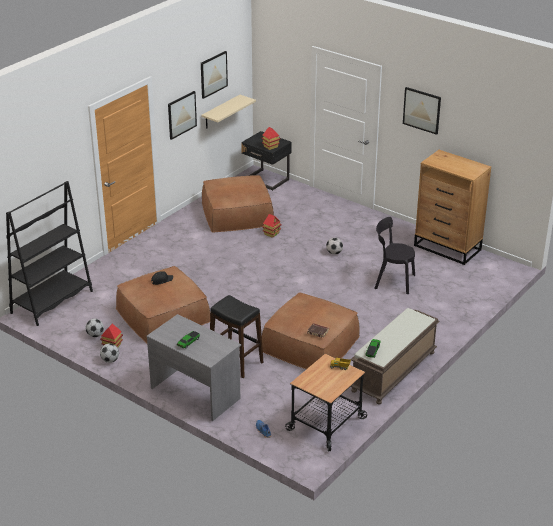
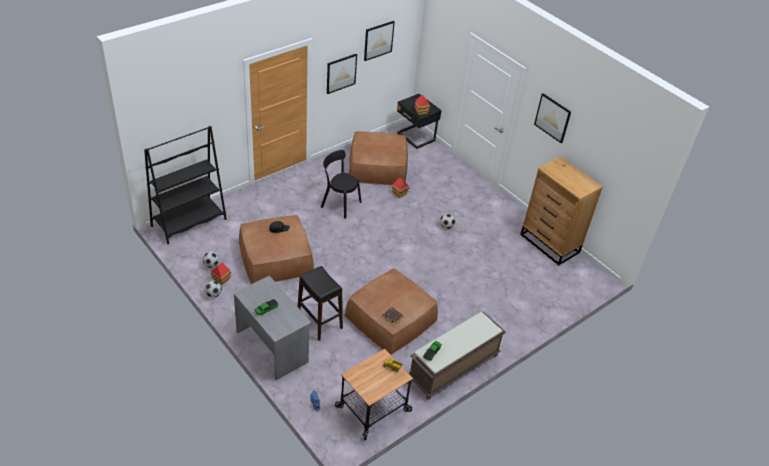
camera: 10 degrees right, 10 degrees up
beige shelf [201,95,256,129] -> none
black chair [374,217,415,294] -> black chair moved to [321,150,362,219]

